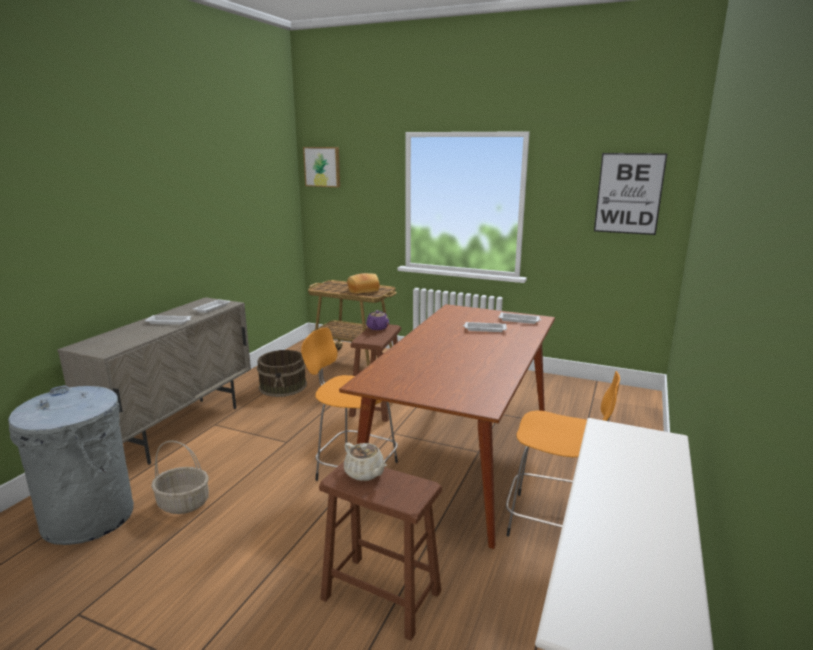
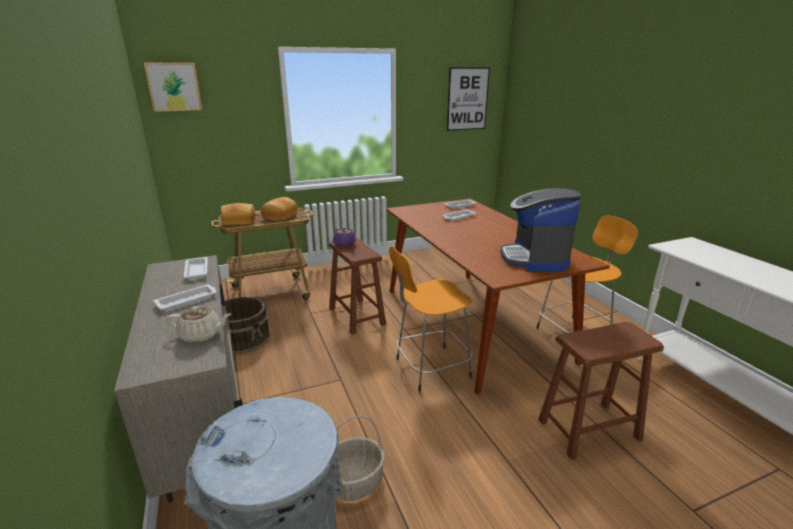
camera: 45 degrees left, 5 degrees up
beige teapot [344,443,387,481] -> beige teapot moved to [166,306,231,343]
none -> bread [221,203,255,225]
none -> coffee machine [500,188,581,272]

